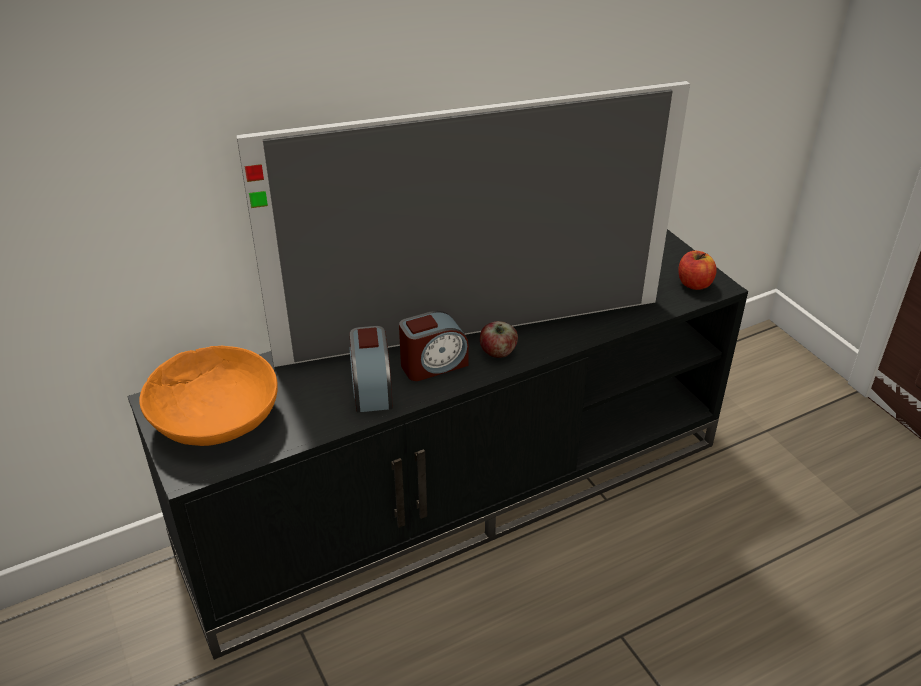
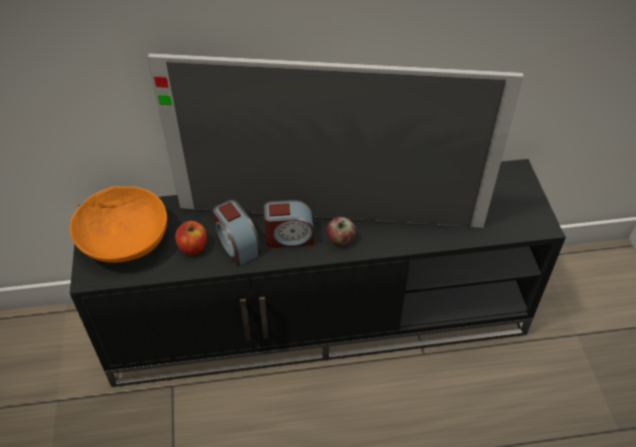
camera: 20 degrees right, 10 degrees up
alarm clock [349,326,393,412] -> alarm clock turned 45 degrees counterclockwise [213,200,261,266]
apple [678,251,717,290] -> apple moved to [175,221,207,255]

